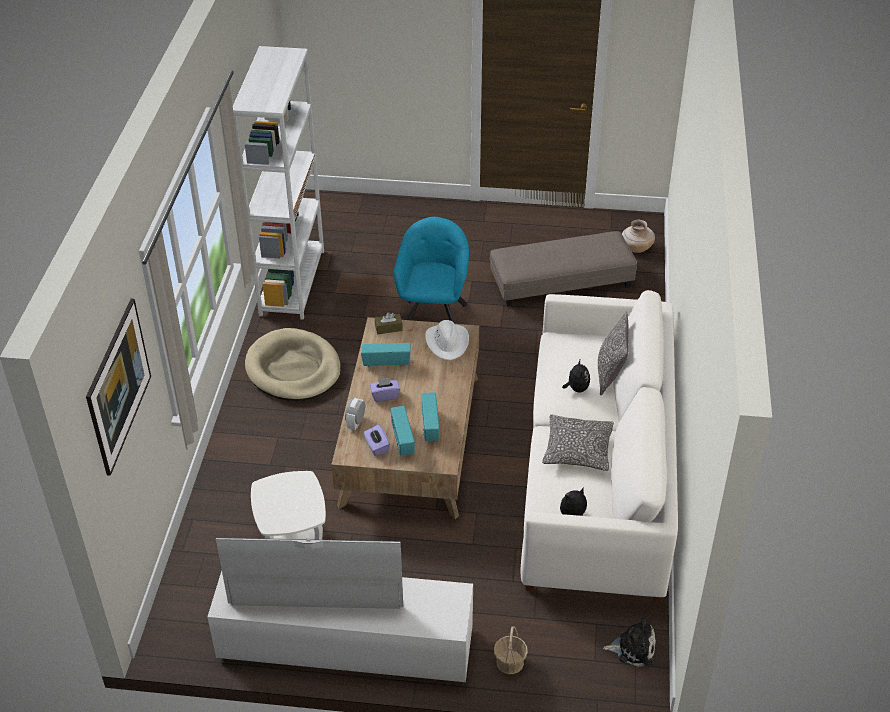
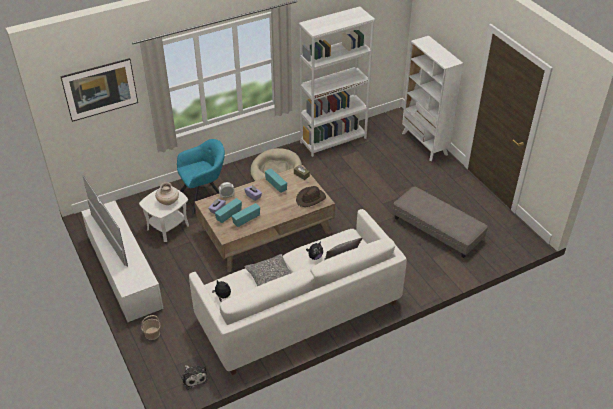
camera: 55 degrees right, 0 degrees up
turquoise armchair [393,217,469,324] -> turquoise armchair moved to [177,139,225,215]
white hat [425,320,469,360] -> brown hat [296,186,326,207]
beige vase [622,220,655,253] -> beige vase moved to [155,182,179,205]
none -> white bookcase [402,36,464,161]

